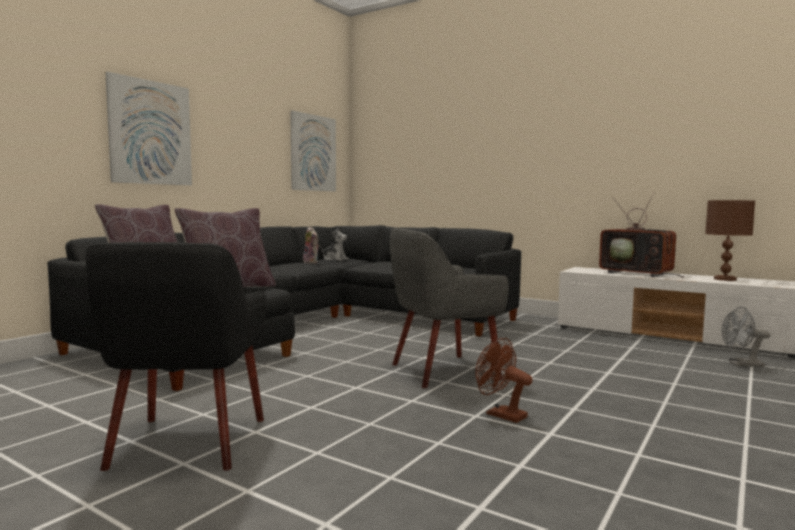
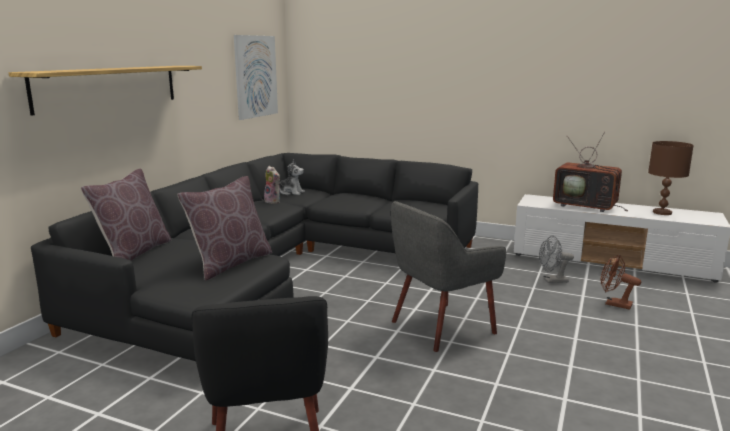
camera: 10 degrees left, 10 degrees up
picture [105,72,192,185] -> shelf [9,66,202,116]
brown fan [475,337,533,423] -> brown fan moved to [601,254,641,310]
grey fan [722,307,771,367] -> grey fan moved to [539,236,574,283]

